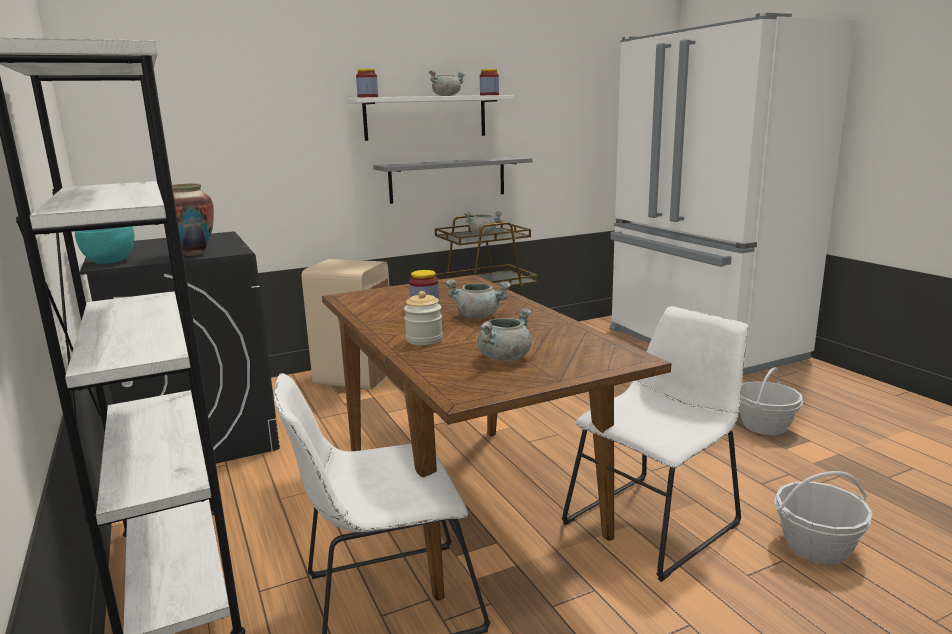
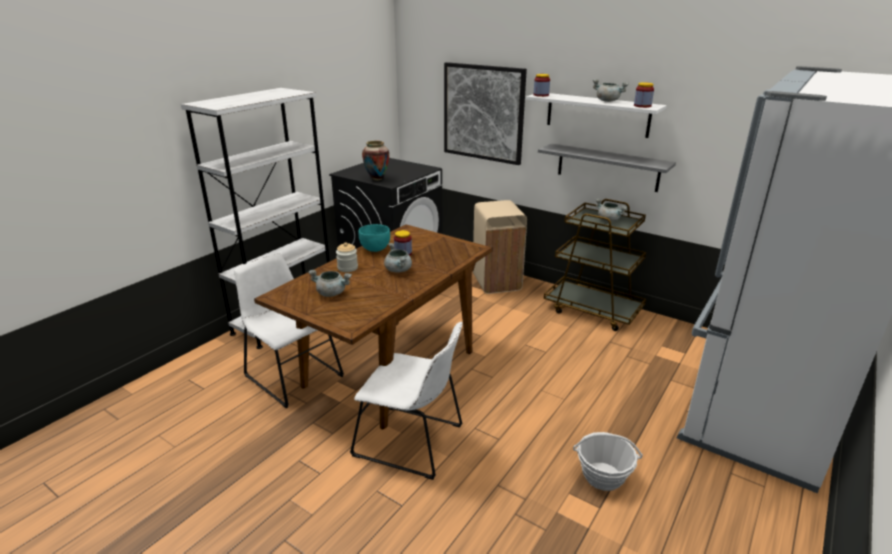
camera: 60 degrees right, 10 degrees up
turquoise bowl [75,226,134,264] -> turquoise bowl moved to [358,224,390,252]
basket [774,471,872,564] -> none
none -> picture [444,62,527,165]

